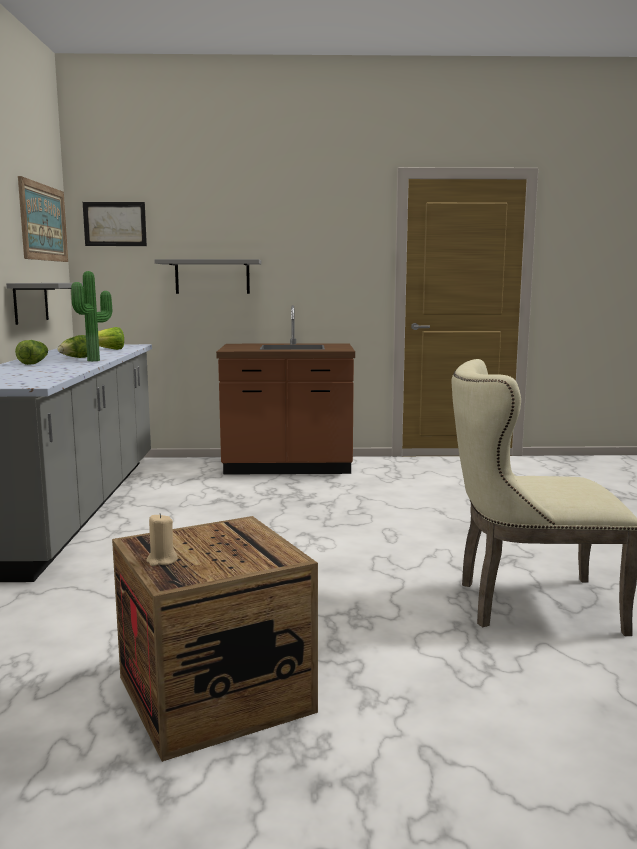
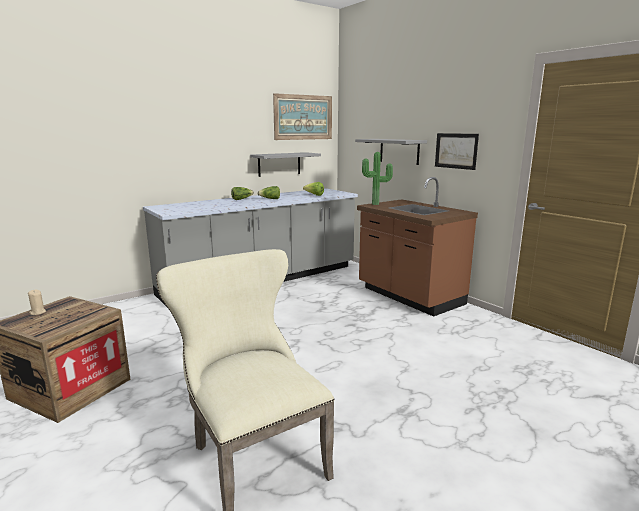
camera: 55 degrees right, 5 degrees up
potted plant [71,271,112,361] -> potted plant moved to [362,152,393,205]
picture [83,202,147,246] -> picture moved to [435,133,479,170]

